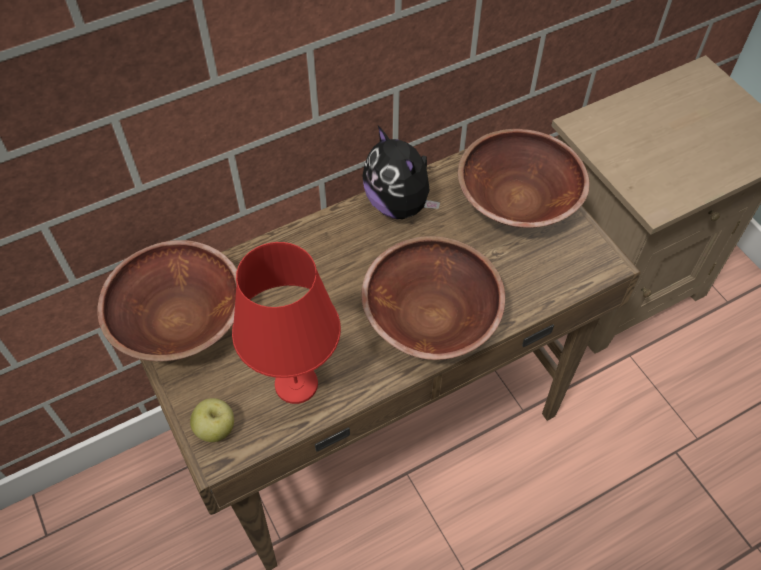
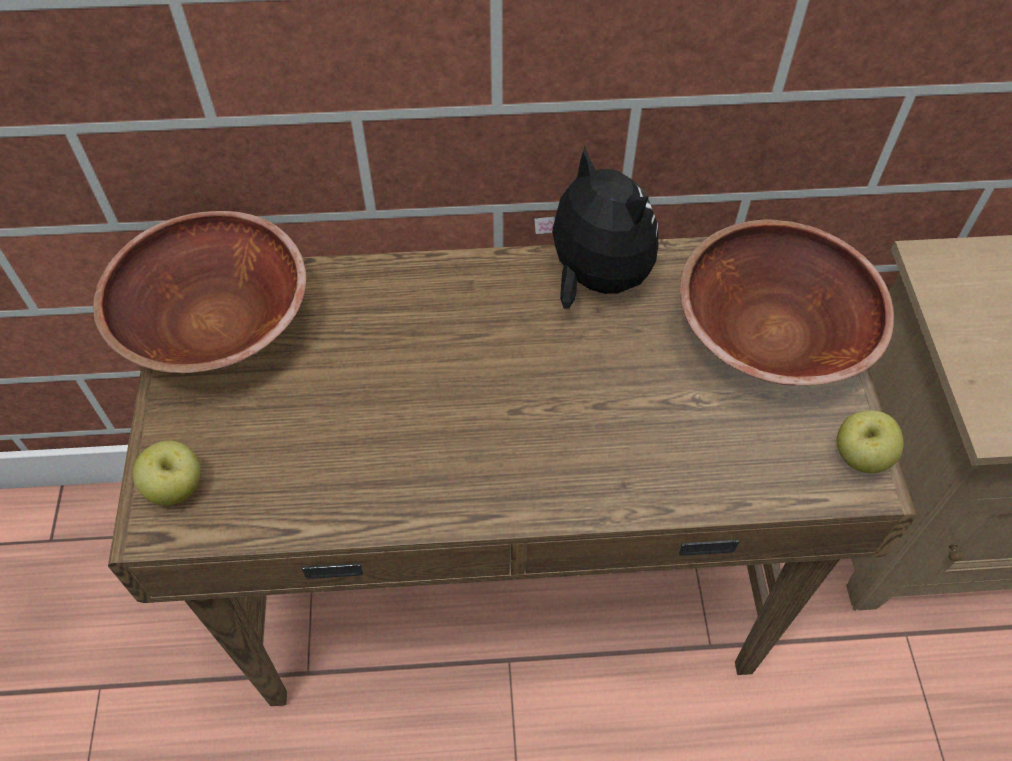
camera: 25 degrees right, 0 degrees up
red table lamp [232,242,341,404] -> none
brown bowl [361,236,505,360] -> none
plush toy [363,126,440,219] -> plush toy turned 150 degrees clockwise [534,146,658,309]
none -> apple [837,411,903,473]

